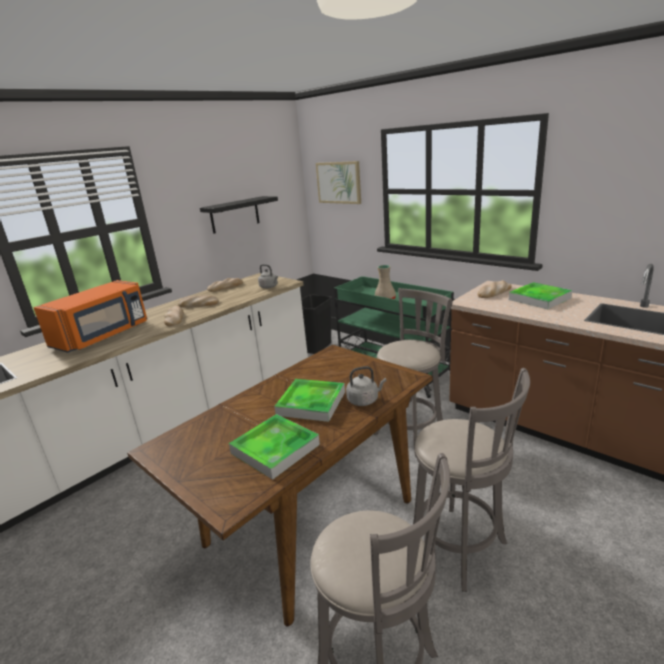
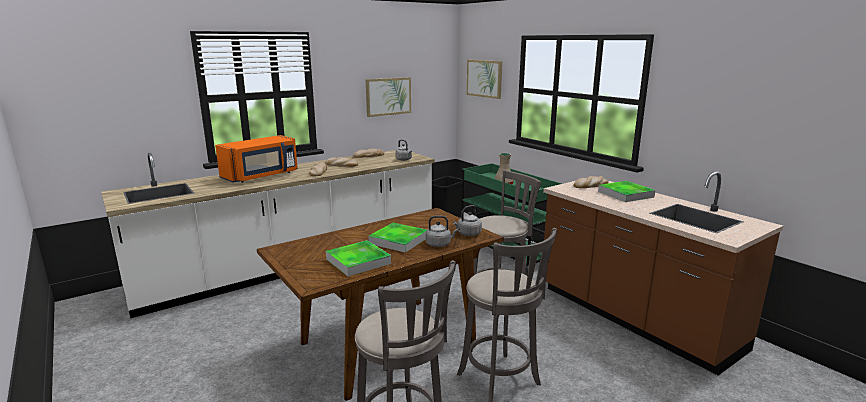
camera: 10 degrees right, 5 degrees down
black shelf [200,196,278,234] -> picture [366,77,411,117]
none -> grey kettle [453,205,482,236]

